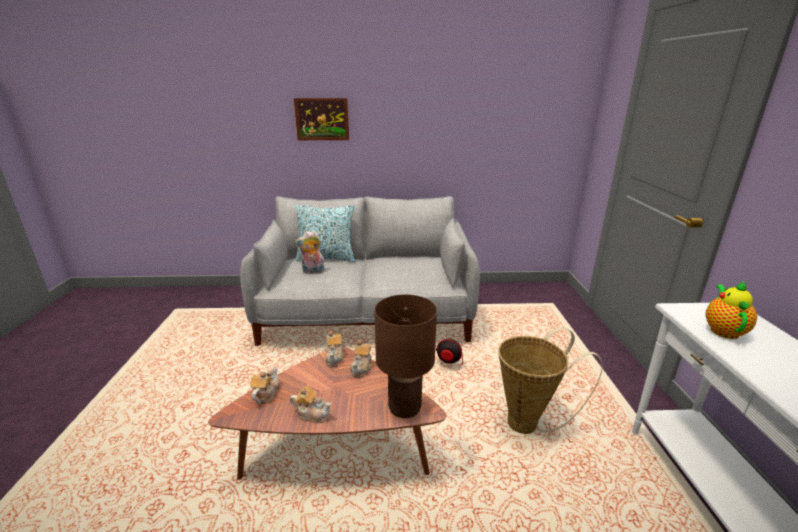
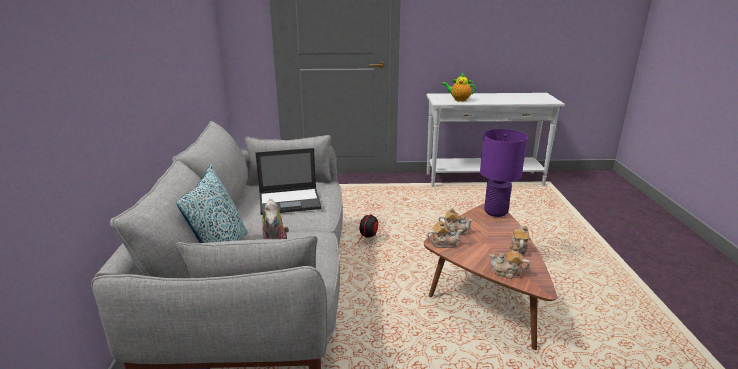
camera: 90 degrees left, 0 degrees up
picture [294,98,349,140] -> none
brown table lamp [374,294,437,418] -> purple table lamp [480,129,527,217]
basket [498,327,603,434] -> none
none -> laptop [255,148,322,215]

